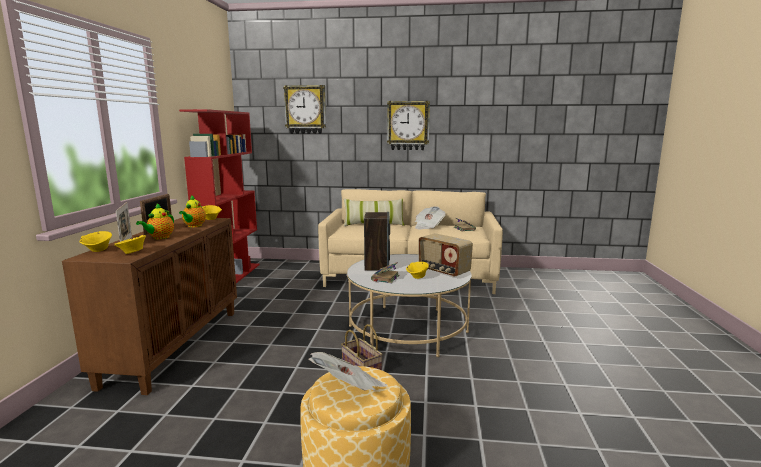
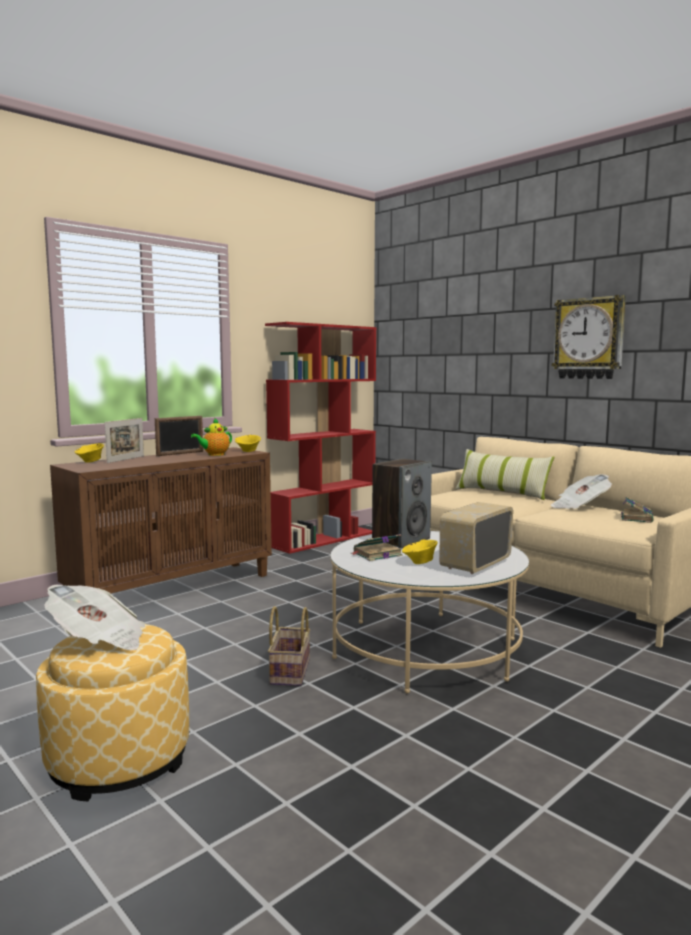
camera: 40 degrees right, 5 degrees down
yellow bowl [114,235,146,254] -> none
teapot [136,203,174,239] -> none
wall clock [283,85,326,134] -> none
radio [419,233,473,277] -> radio turned 45 degrees clockwise [440,502,513,574]

